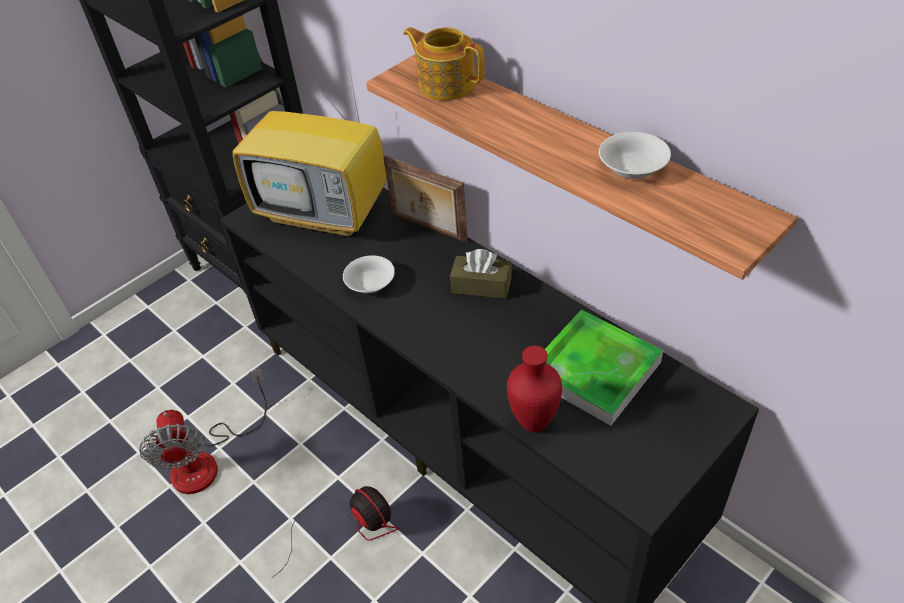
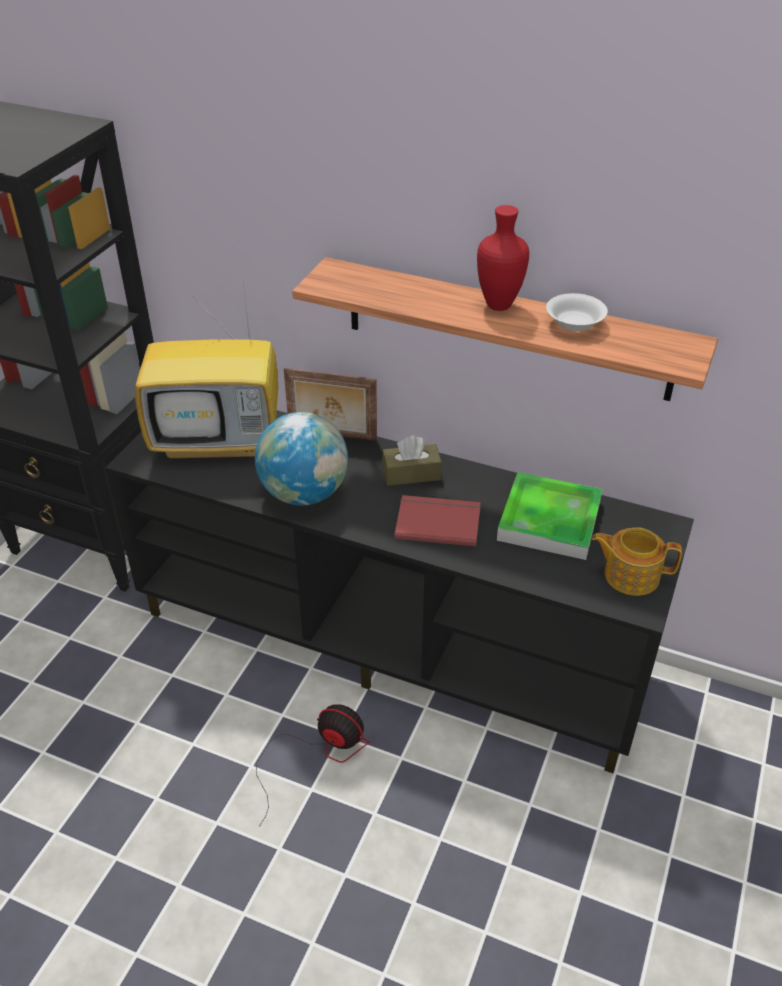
camera: 25 degrees left, 5 degrees down
fan [139,369,267,494] -> none
white bowl [343,255,395,293] -> globe [255,412,348,505]
teapot [403,27,485,101] -> teapot moved to [592,527,682,596]
red vase [507,346,562,433] -> red vase moved to [477,205,529,311]
none -> red book [395,495,481,547]

